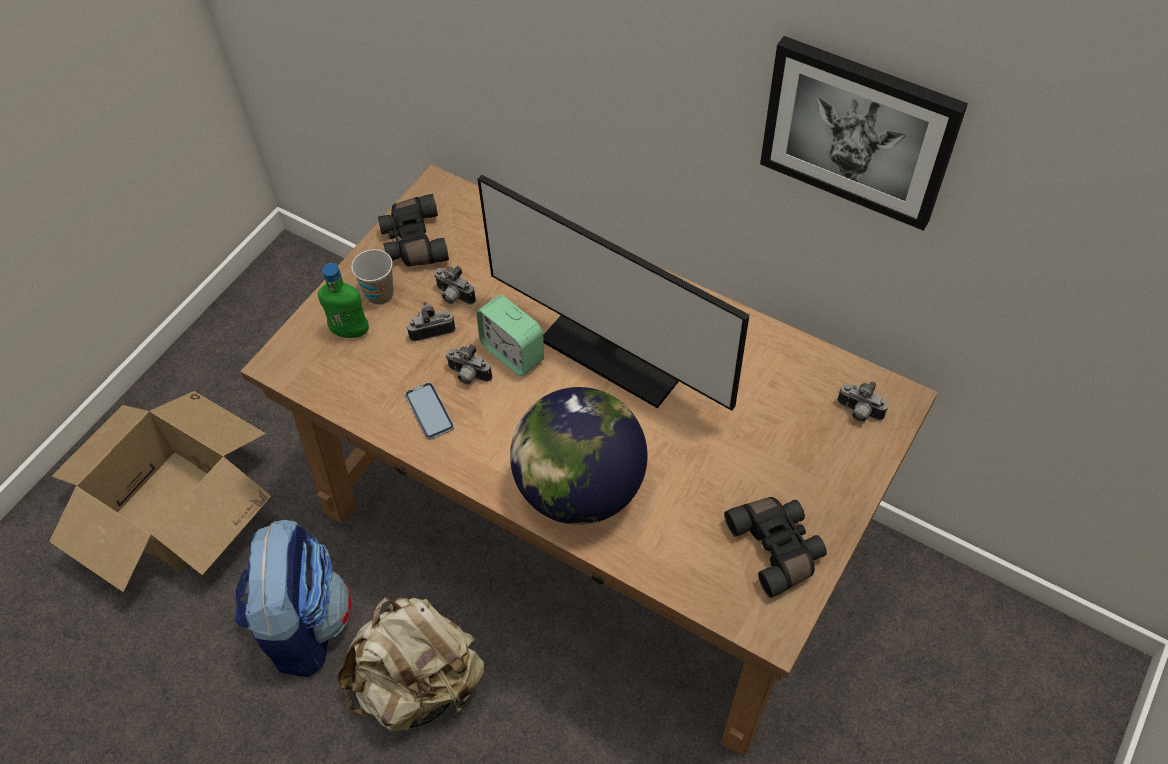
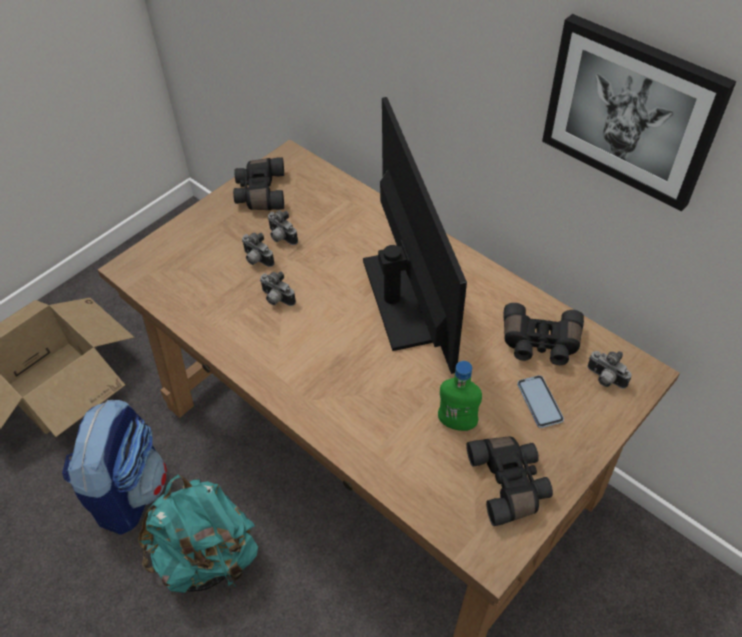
camera: 10 degrees right, 5 degrees down
green bottle [318,263,369,338] -> green bottle moved to [438,361,482,431]
beige backpack [337,597,484,731] -> turquoise backpack [138,474,258,593]
cup [351,249,393,305] -> none
phone [405,382,454,440] -> phone moved to [517,375,564,428]
camera [406,302,455,342] -> camera turned 135 degrees counterclockwise [242,232,275,267]
alarm clock [476,295,544,376] -> none
monitor [477,174,749,411] -> monitor turned 150 degrees counterclockwise [363,97,467,374]
globe [510,387,648,525] -> none
none -> black binoculars [503,303,584,365]

